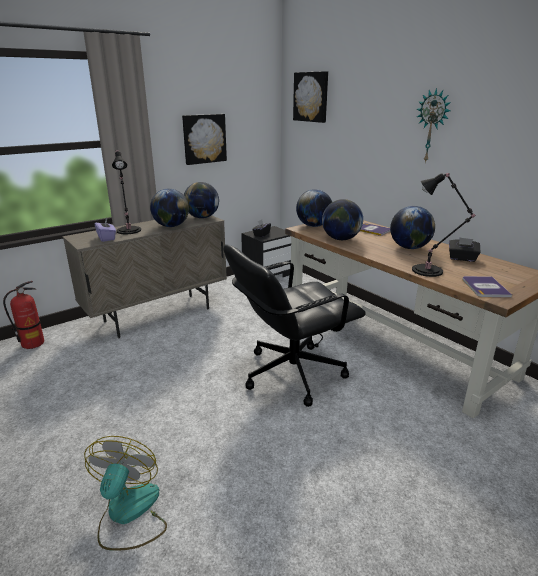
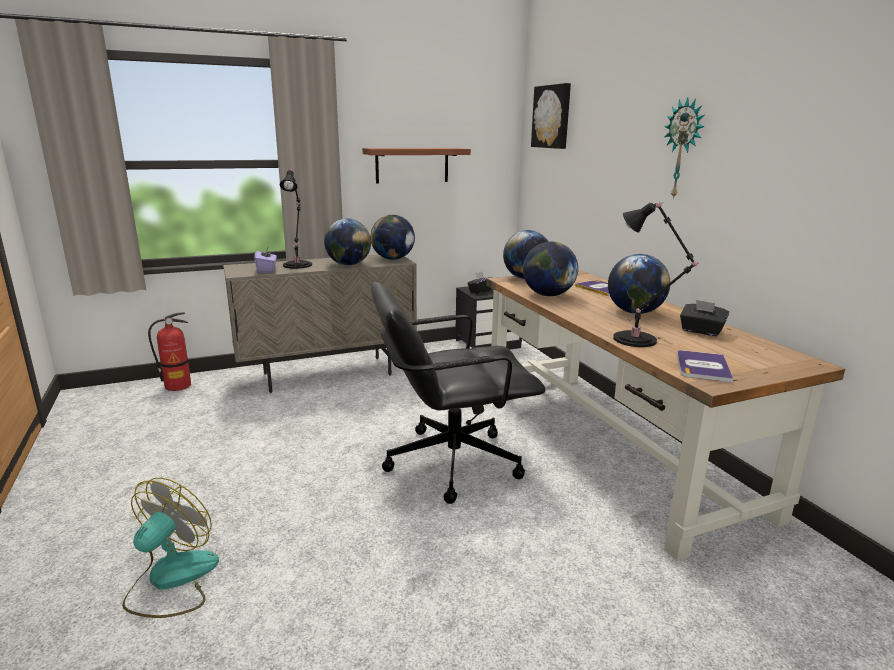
camera: 15 degrees right, 5 degrees down
picture [182,114,227,165] -> shelf [363,148,471,183]

